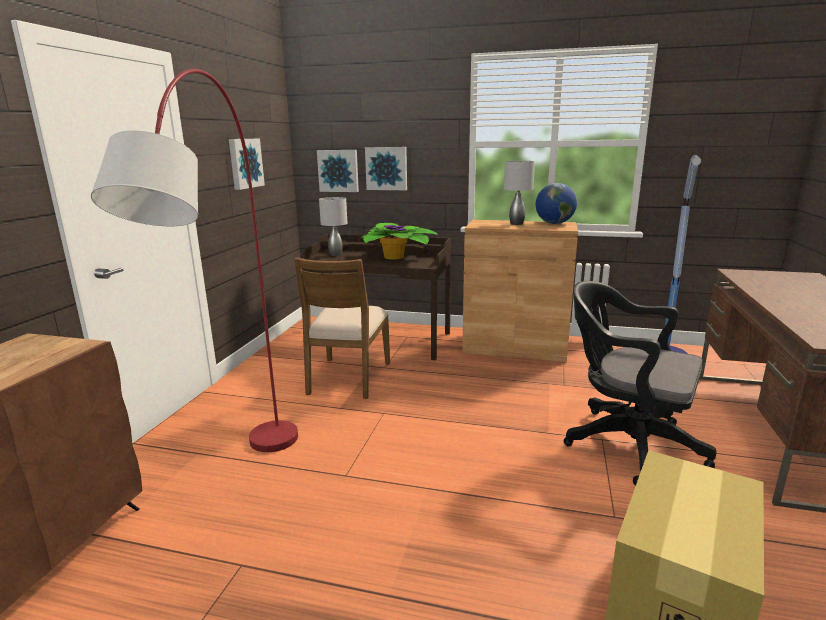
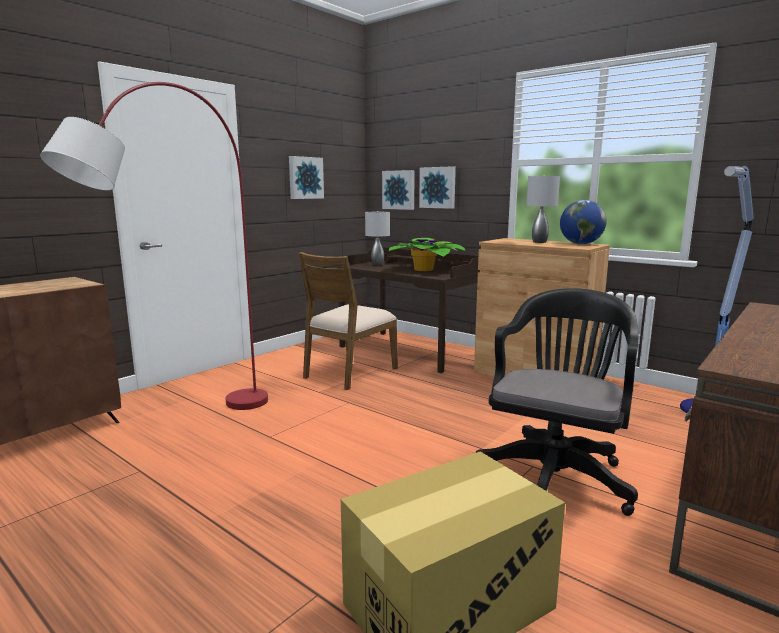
camera: 25 degrees right, 5 degrees down
black office chair [564,281,716,486] -> black office chair turned 60 degrees clockwise [475,288,638,516]

